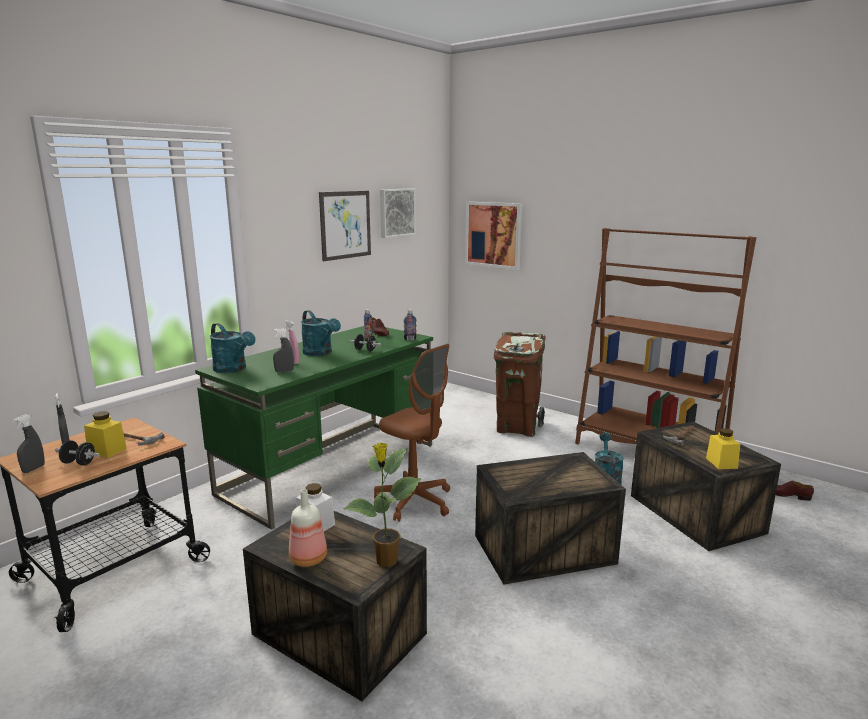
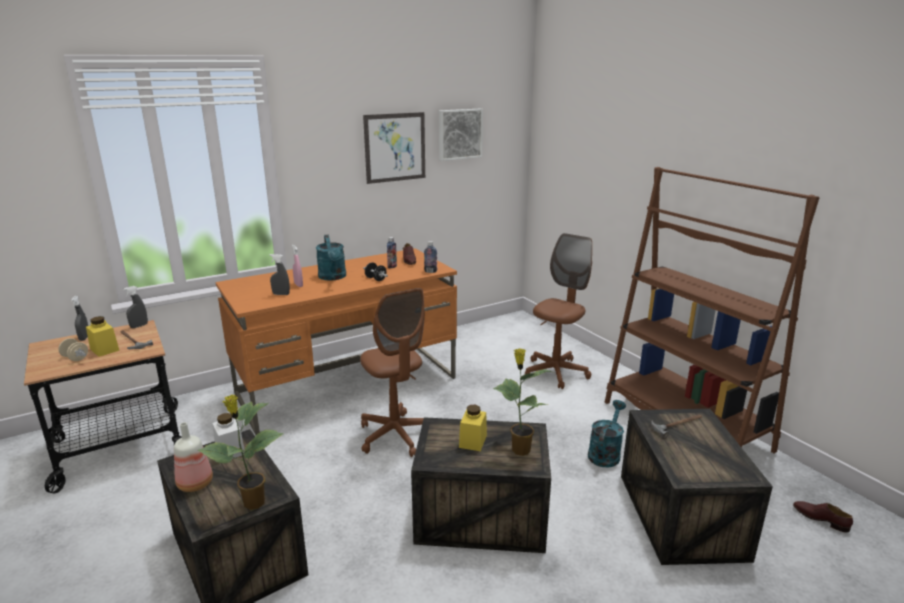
camera: 20 degrees right, 5 degrees up
grey spray bottle [13,414,45,473] -> grey spray bottle moved to [123,286,148,328]
black dumbbell [55,440,100,466] -> beige dumbbell [58,338,88,361]
green desk [195,326,433,530] -> orange desk [215,248,457,435]
turquoise watering can [210,323,255,373] -> none
picture [465,202,522,270] -> none
brown trash can [494,332,546,437] -> brown office chair [525,233,592,389]
yellow jar [706,428,740,469] -> yellow jar moved to [459,405,487,451]
none -> potted plant [493,348,552,456]

